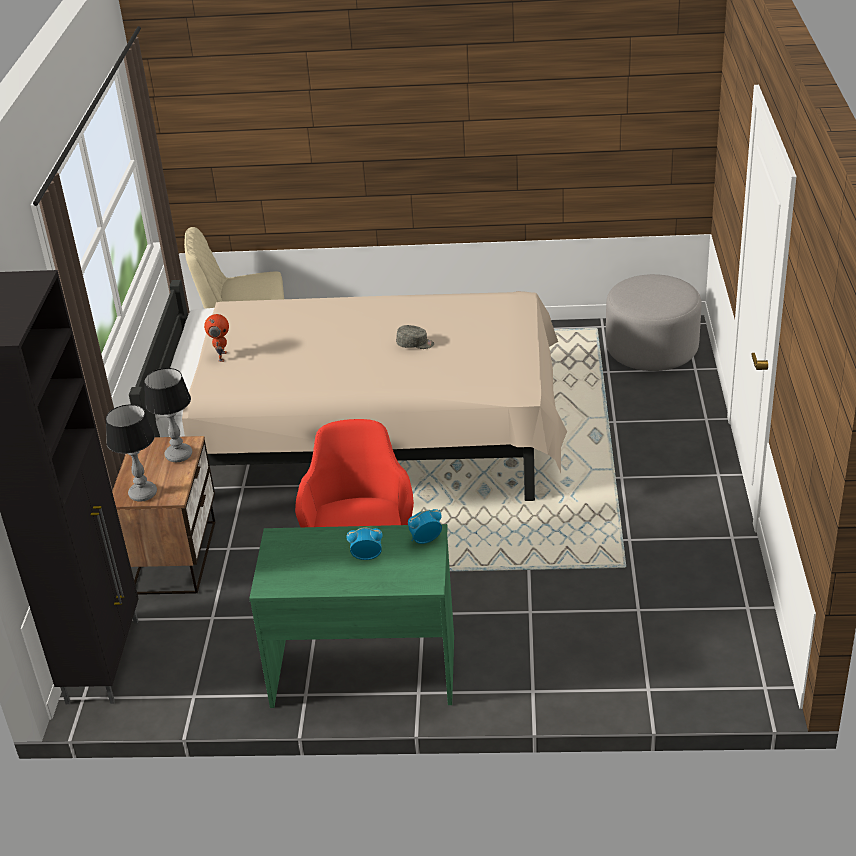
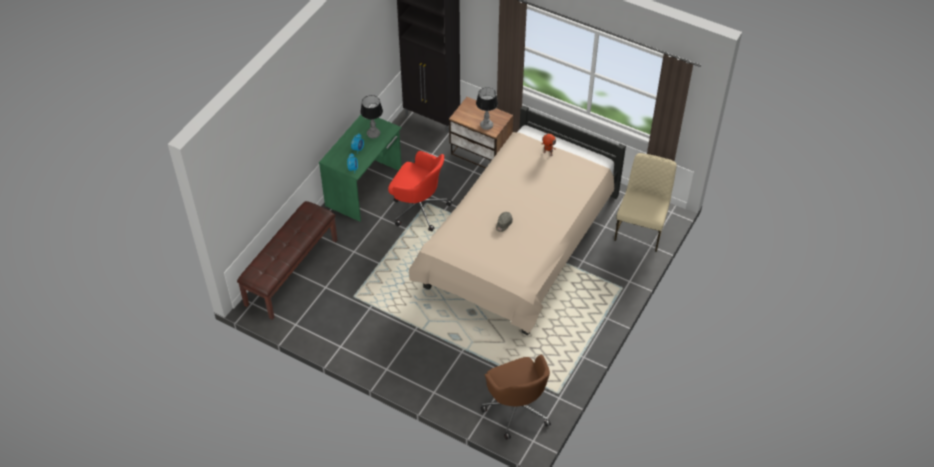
camera: 115 degrees right, 15 degrees up
table lamp [105,404,157,502] -> table lamp moved to [360,95,383,138]
grey ottoman [606,274,702,371] -> brown office chair [481,355,551,440]
none -> brown bench [237,201,337,320]

